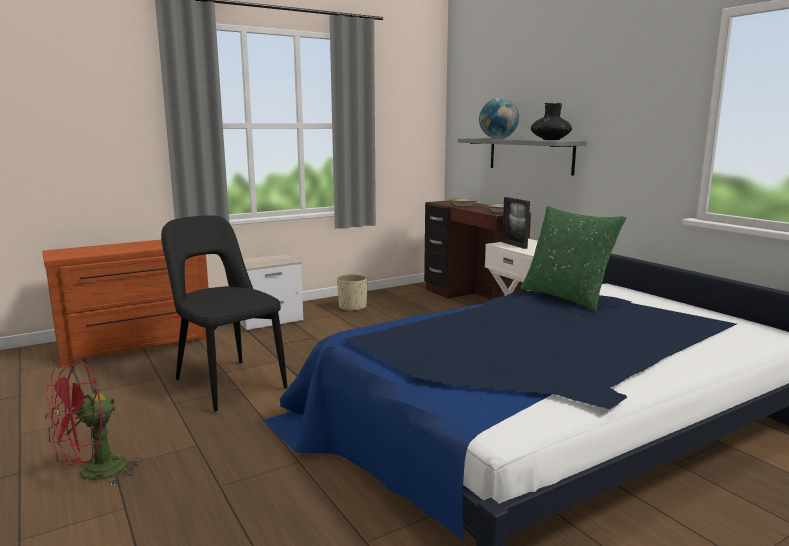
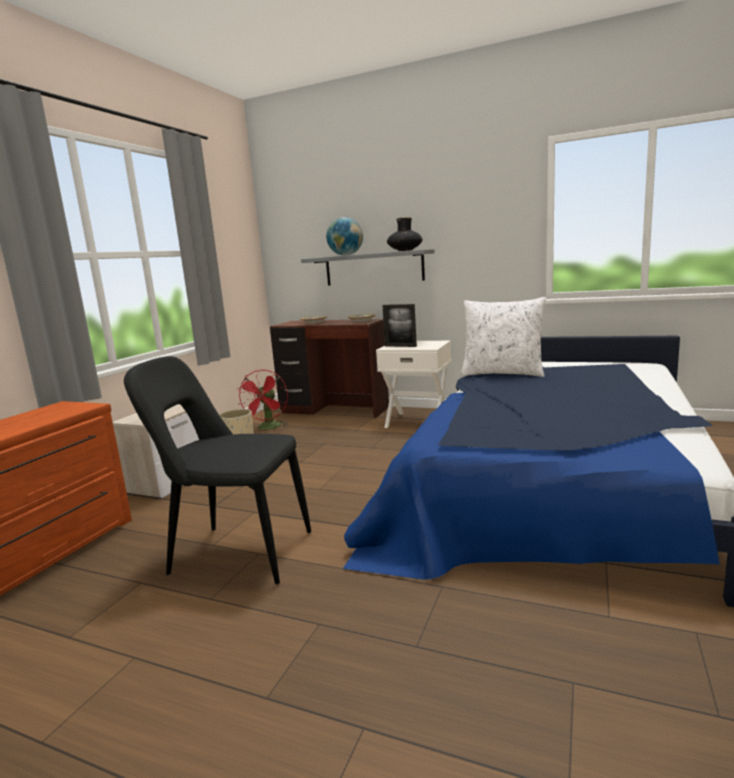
camera: 35 degrees left, 0 degrees up
red fan [45,362,143,485] -> red fan moved to [237,370,288,430]
green pillow [520,206,627,312] -> white pillow [460,297,546,377]

